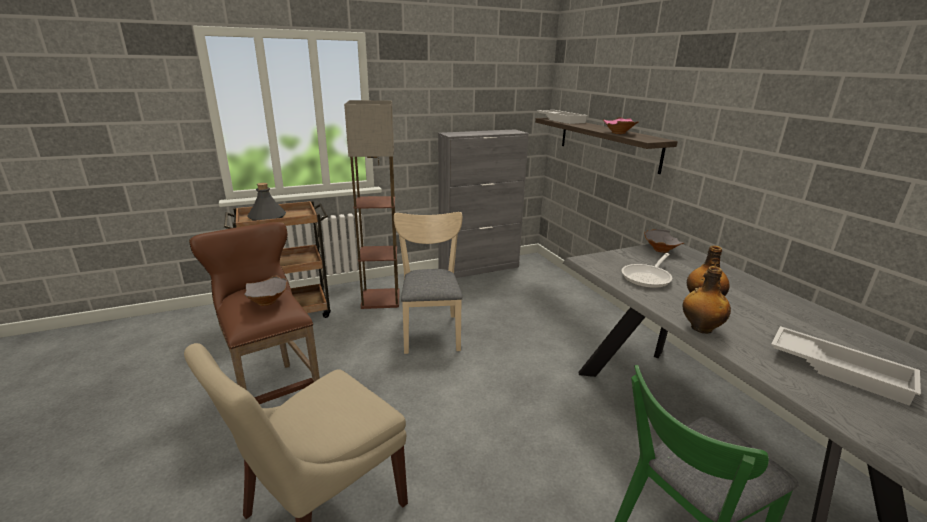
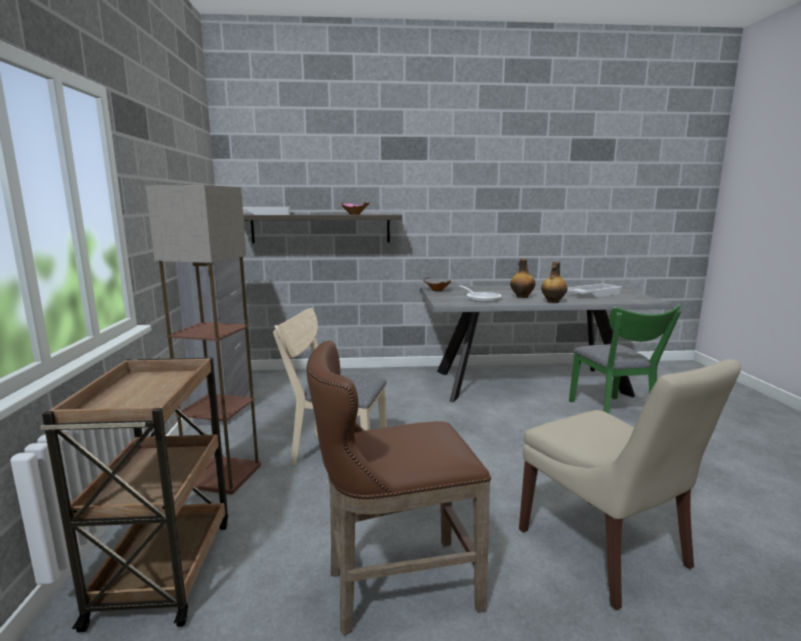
camera: 70 degrees left, 10 degrees down
grey bowl [244,275,287,306] -> none
grey bottle [248,183,286,221] -> none

